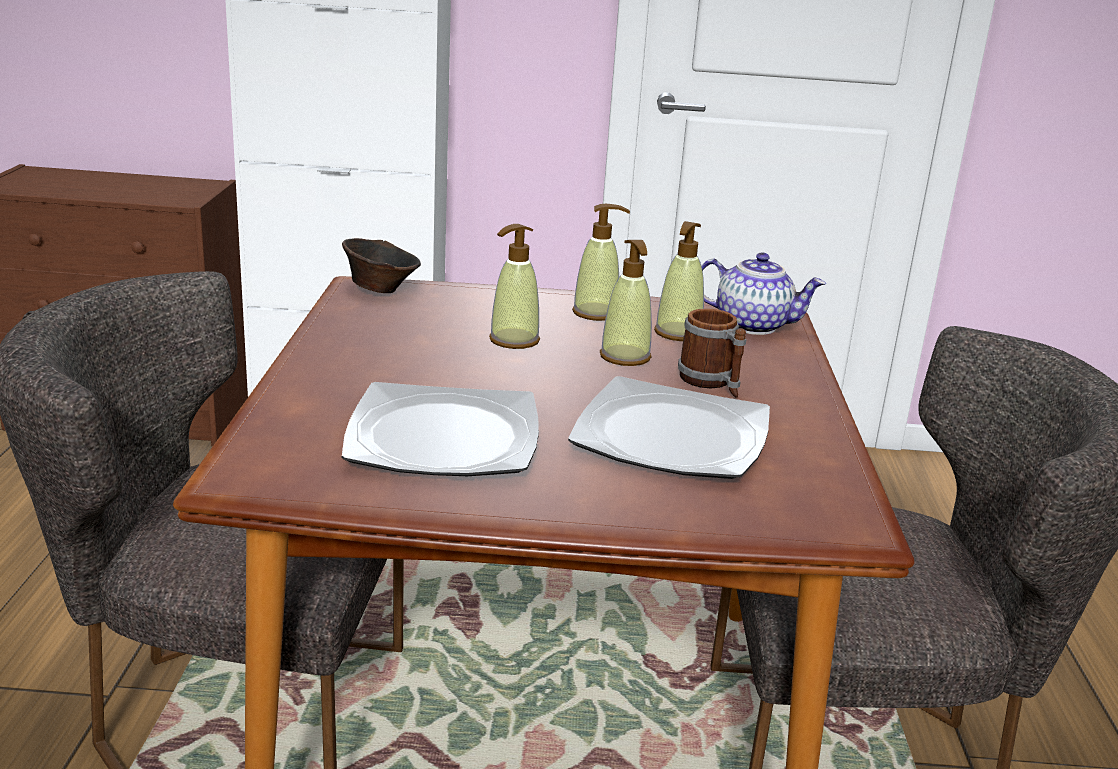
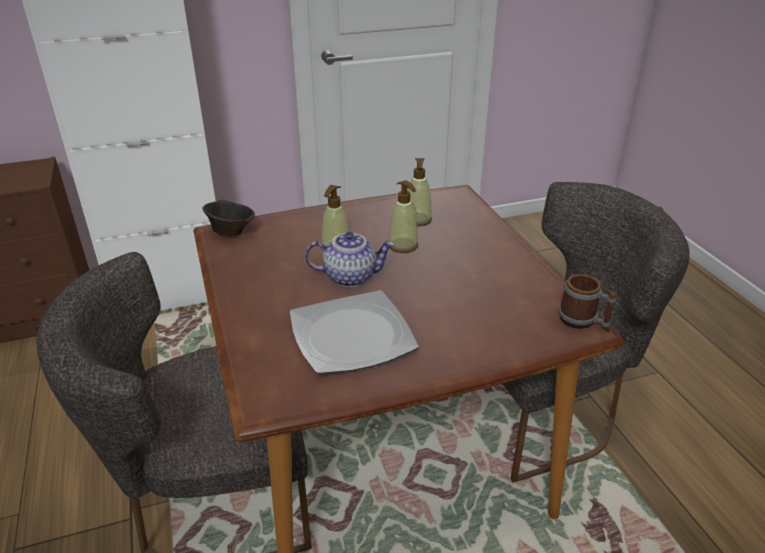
camera: 20 degrees left, 10 degrees up
plate [568,376,770,479] -> none
soap dispenser [572,204,630,321] -> none
mug [678,308,746,398] -> mug moved to [558,274,616,332]
teapot [701,252,826,335] -> teapot moved to [305,232,395,287]

